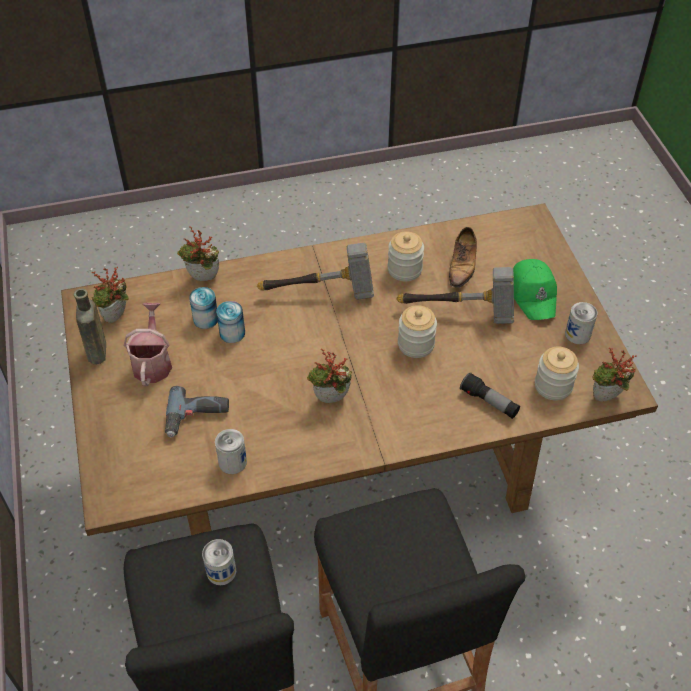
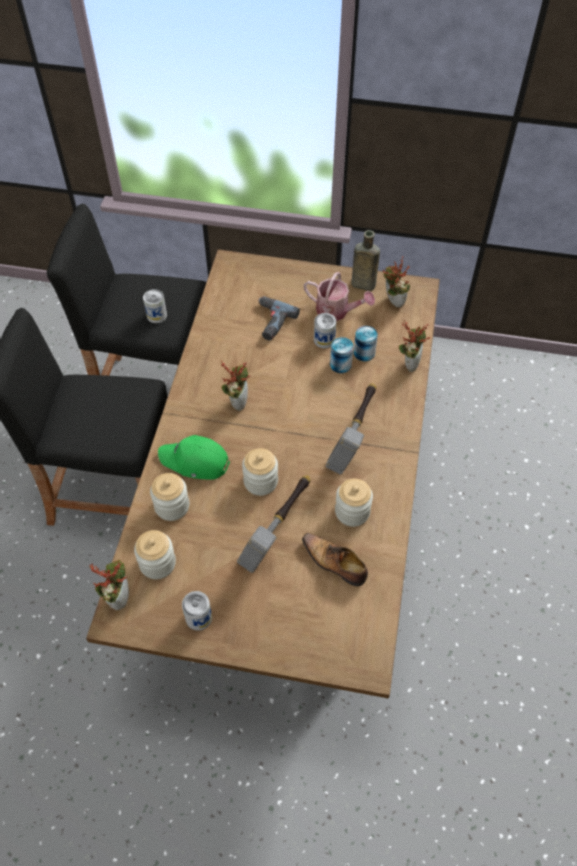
camera: 115 degrees right, 5 degrees up
can [215,429,247,474] -> can moved to [314,313,336,348]
flashlight [460,372,520,419] -> jar [150,473,189,521]
green cap [513,259,557,320] -> green cap moved to [158,435,230,480]

